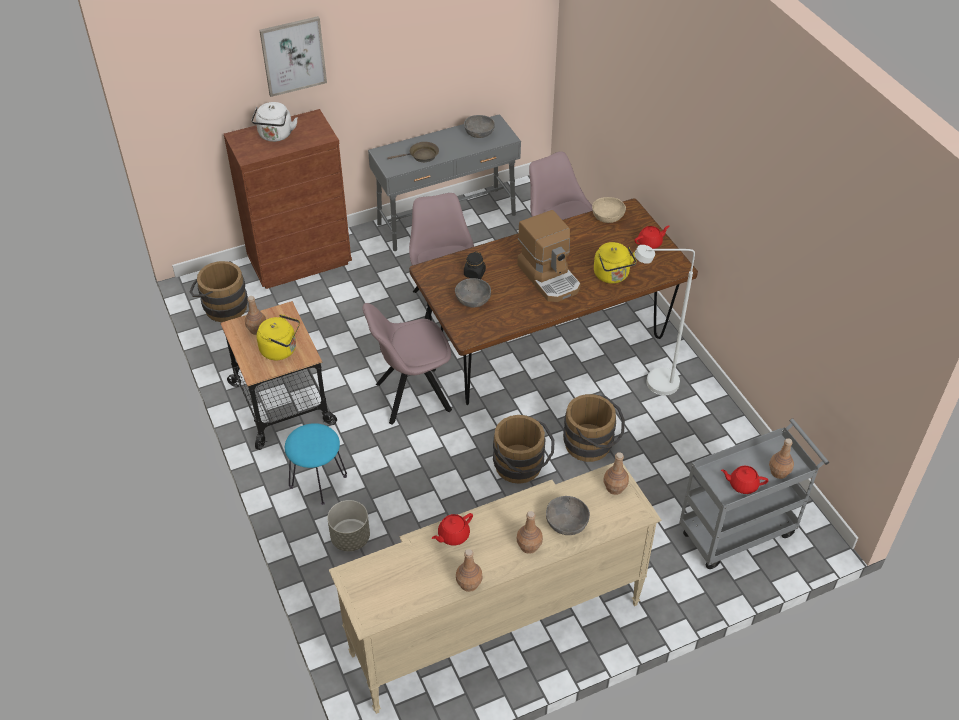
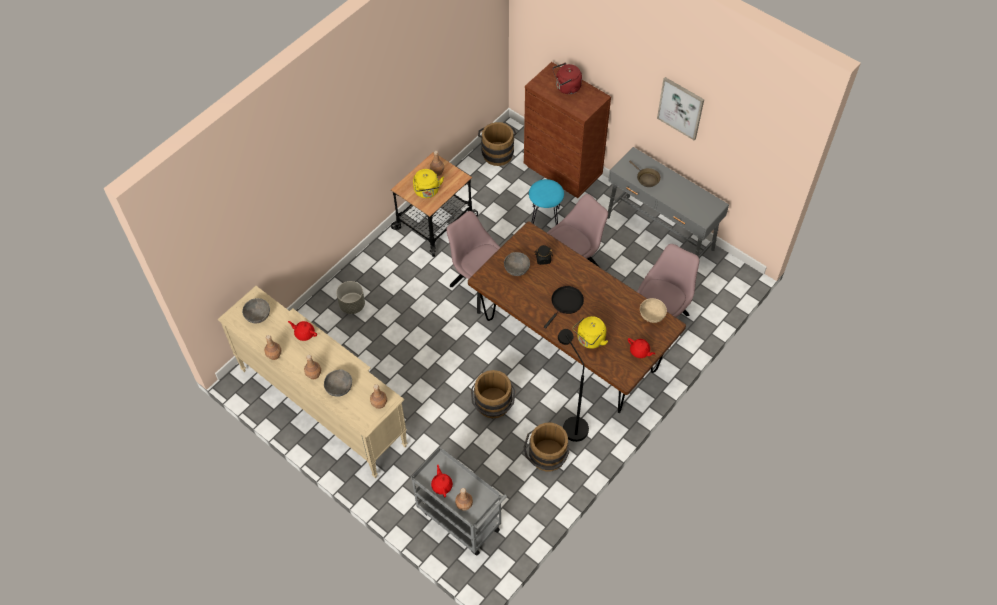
camera: 65 degrees right, 10 degrees up
white kettle [251,102,298,142] -> red kettle [552,63,582,94]
picture [259,16,327,97] -> picture moved to [657,77,704,140]
turquoise stool [285,423,347,505] -> turquoise stool moved to [529,179,564,225]
grey bowl [464,115,495,138] -> grey bowl moved to [242,298,270,323]
brown bucket [493,415,555,484] -> brown bucket moved to [523,423,569,472]
coffee machine [517,210,581,302] -> black frying pan [544,286,584,329]
white floor lamp [634,245,695,395] -> black floor lamp [558,329,589,442]

